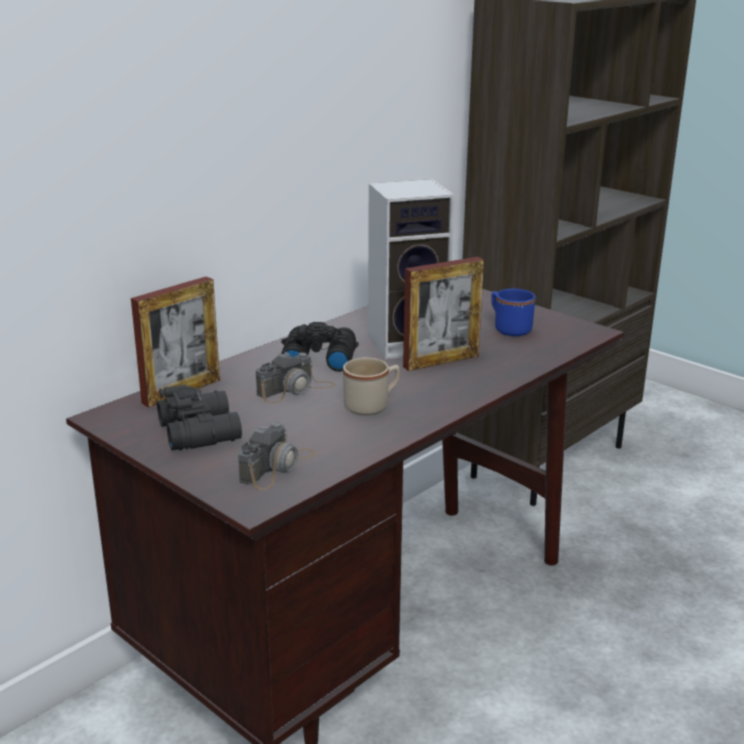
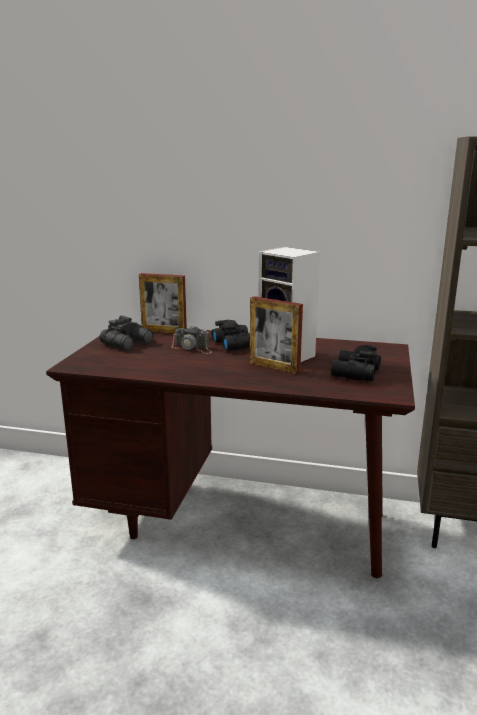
camera: 60 degrees right, 5 degrees down
camera [238,422,316,490] -> none
beige mug [343,358,400,416] -> none
blue mug [491,289,536,336] -> black binoculars [331,345,381,382]

